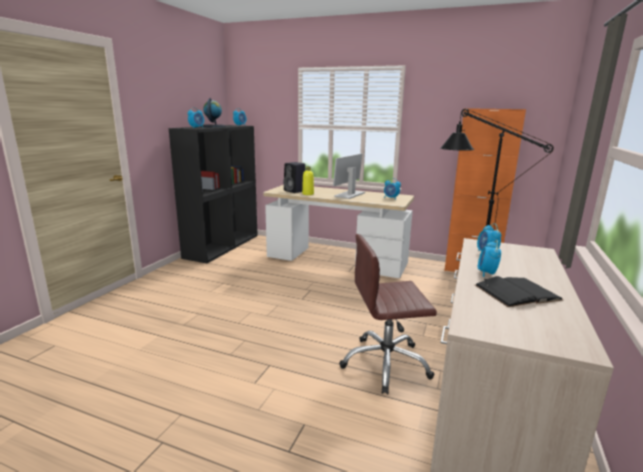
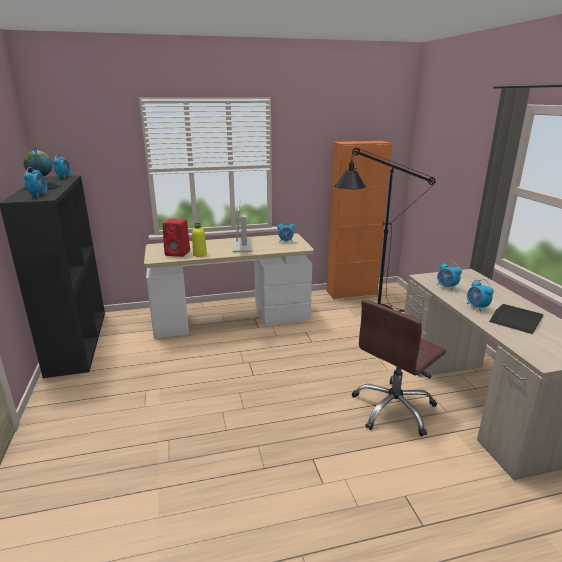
camera: 35 degrees left, 5 degrees up
black speaker [283,162,305,193] -> red speaker [163,218,190,257]

